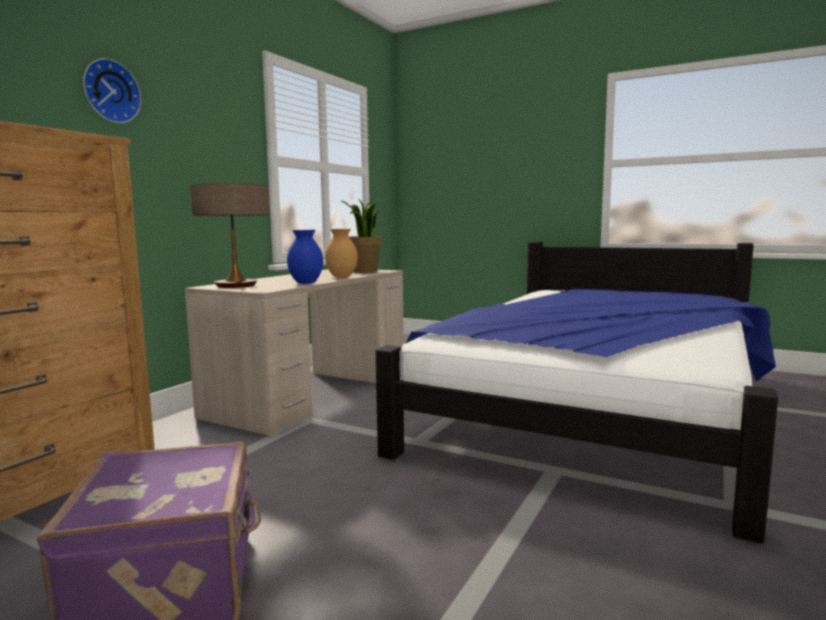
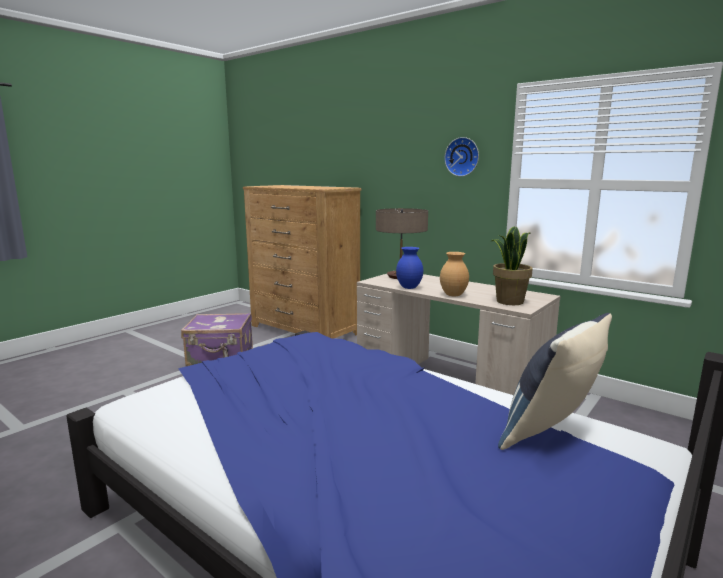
camera: 100 degrees right, 5 degrees up
wall clock [83,58,141,123] -> wall clock moved to [444,137,479,177]
none -> blue pillow [498,313,612,450]

